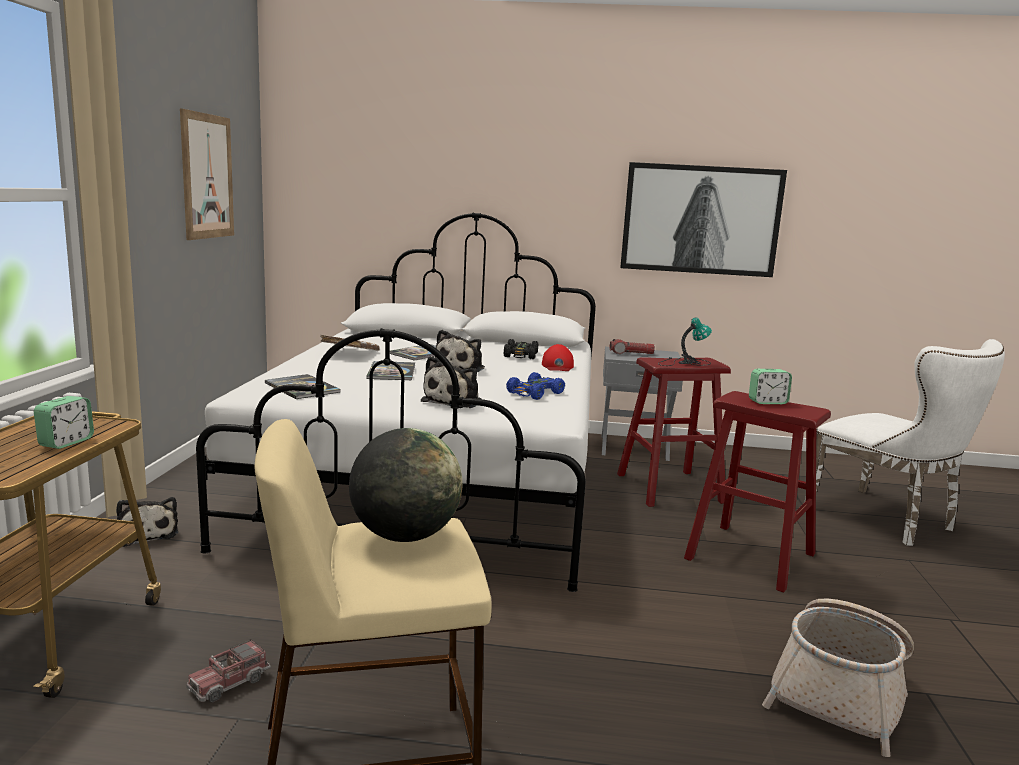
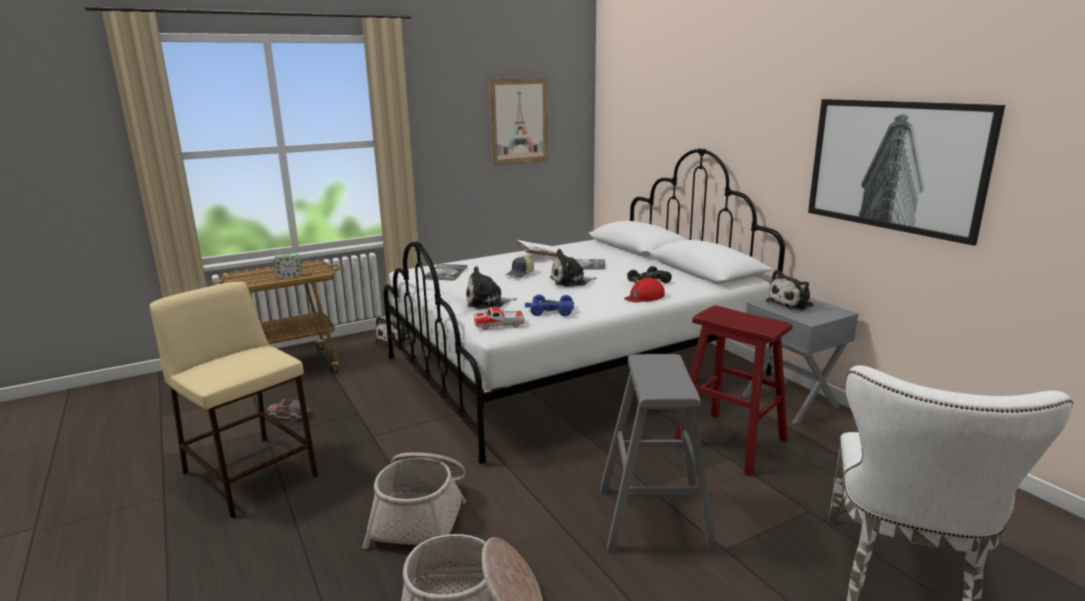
camera: 55 degrees right, 5 degrees up
globe [349,428,463,542] -> none
book [366,361,415,380] -> cap [506,256,534,278]
flashlight [610,339,655,354] -> plush toy [766,270,814,310]
table lamp [658,317,712,366] -> none
red stool [684,391,831,593] -> grey stool [600,354,717,551]
alarm clock [749,369,792,404] -> none
none -> basket [363,452,466,549]
none -> toy car [474,307,525,330]

